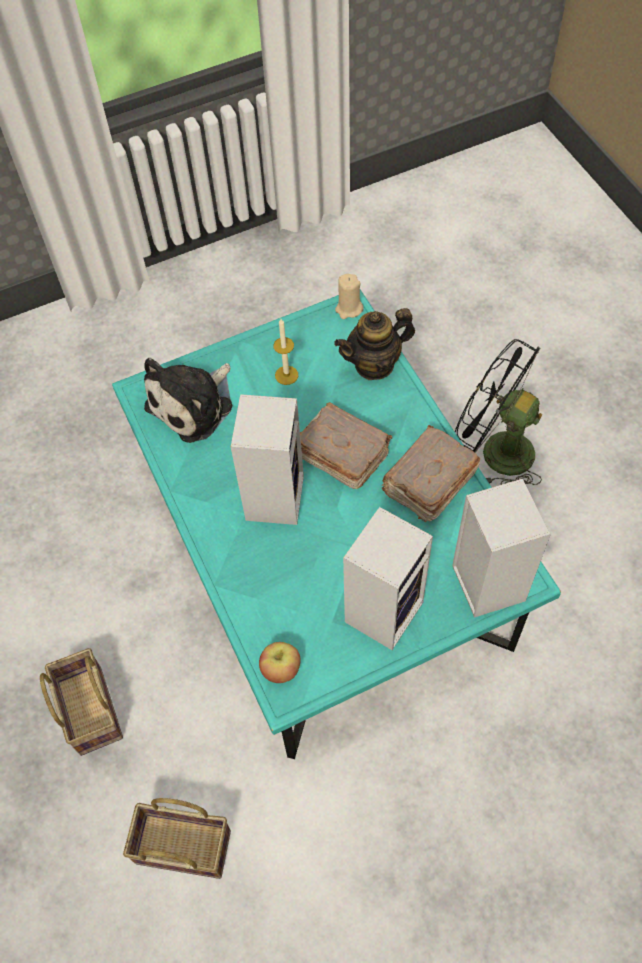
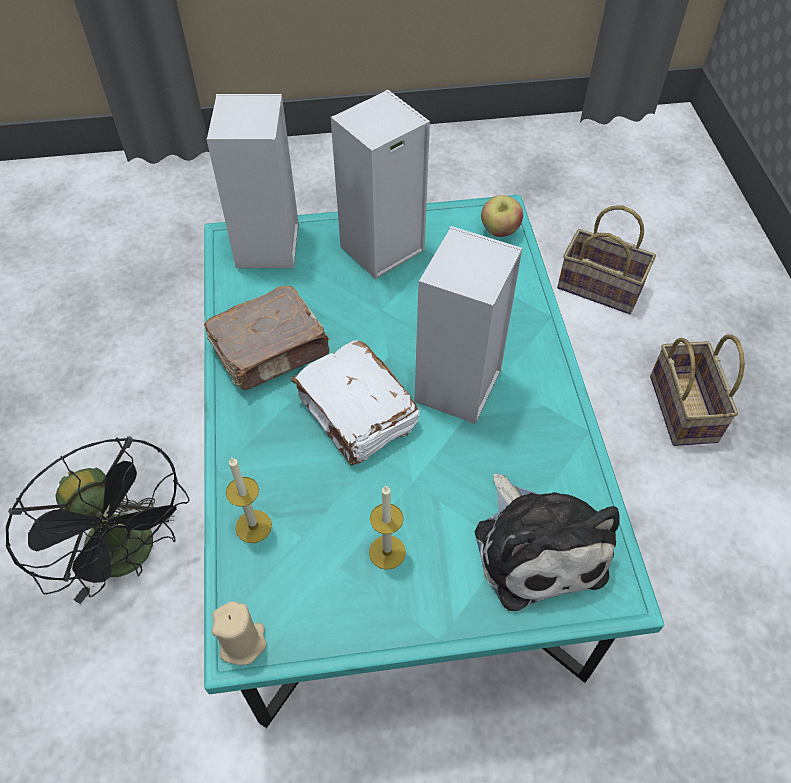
camera: 165 degrees left, 5 degrees down
plush toy [144,358,232,443] -> plush toy turned 105 degrees clockwise [474,473,620,611]
brown book [300,402,392,489] -> white book [291,340,420,465]
teapot [334,308,415,380] -> candle [226,457,272,543]

